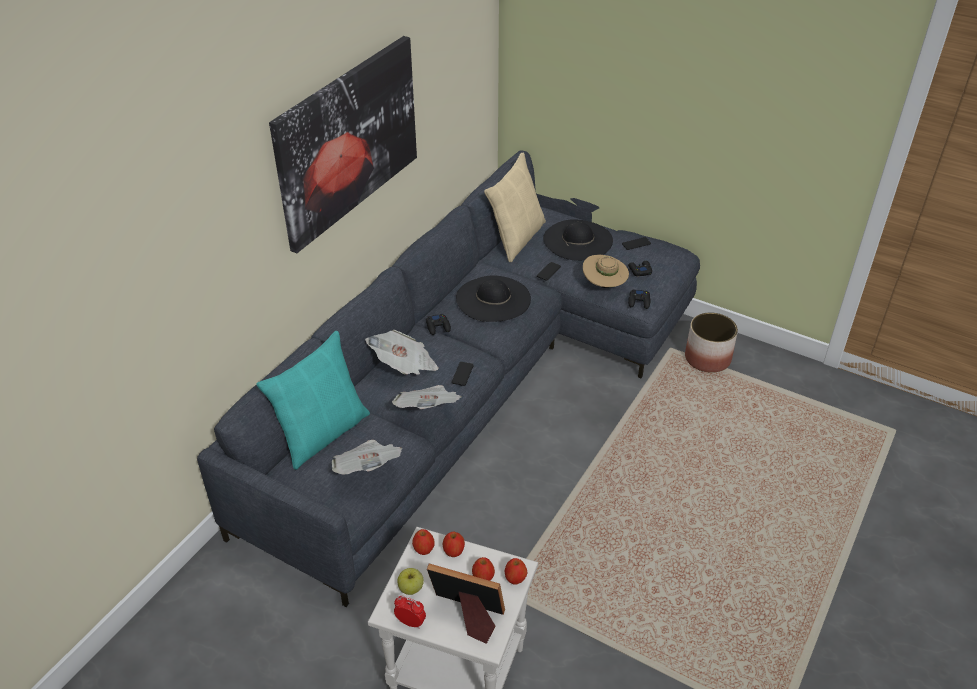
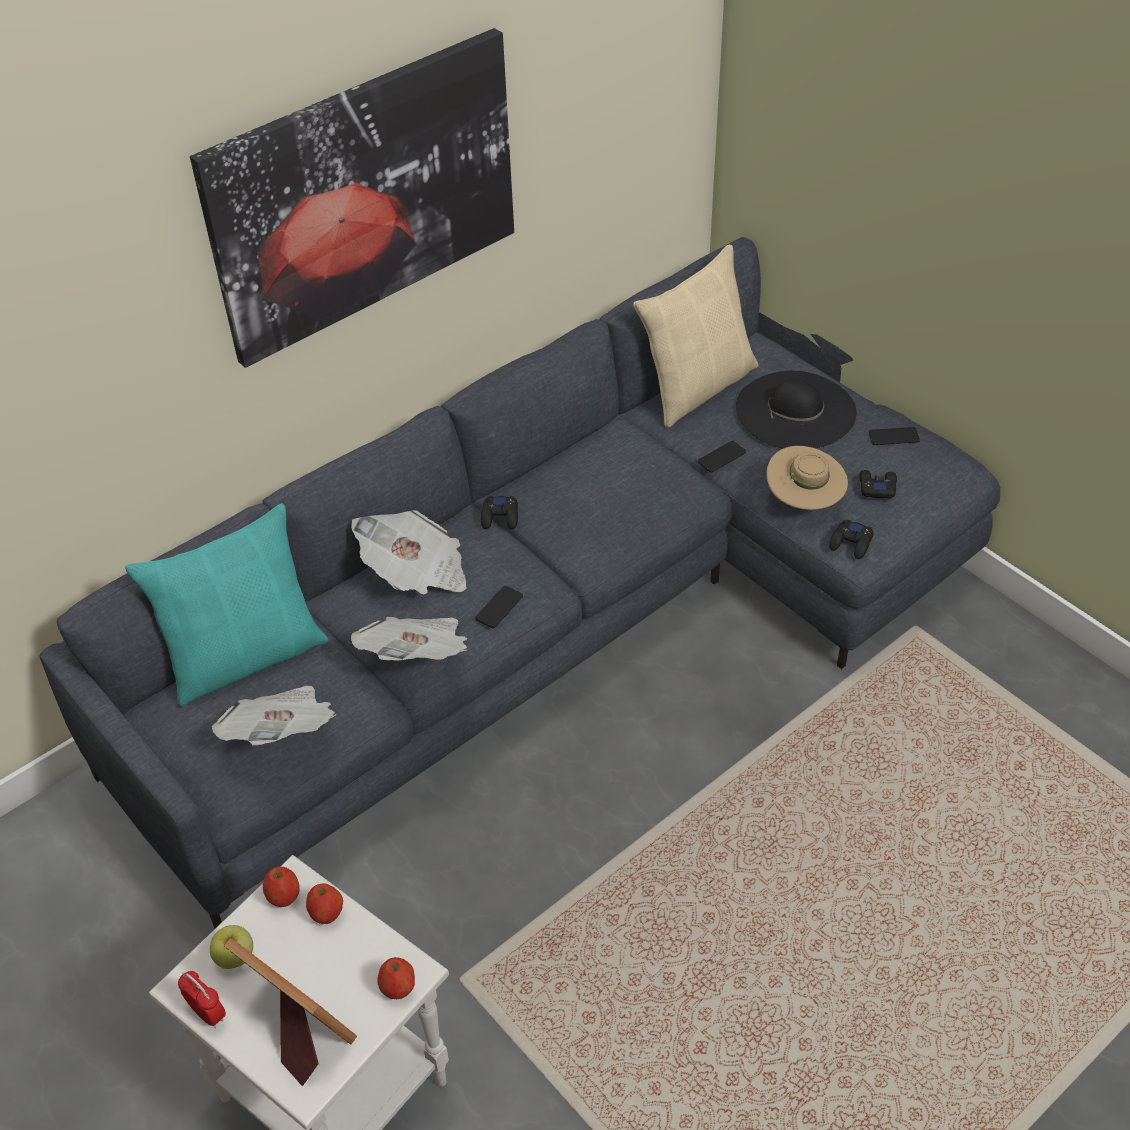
camera: 20 degrees right, 5 degrees up
black hat [456,275,531,322] -> none
apple [472,557,495,581] -> none
planter [685,312,738,373] -> none

